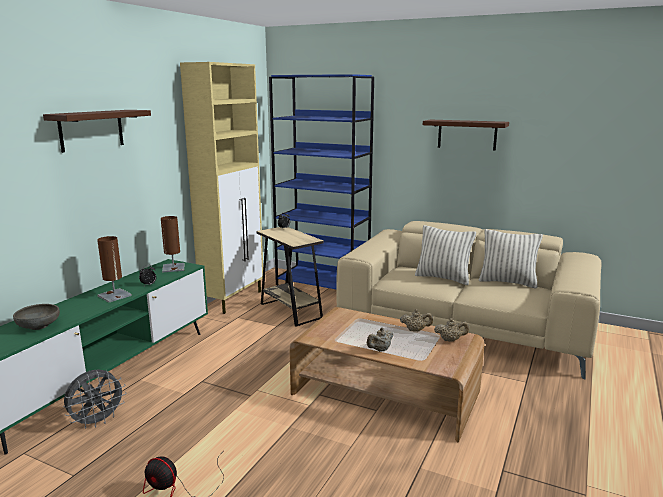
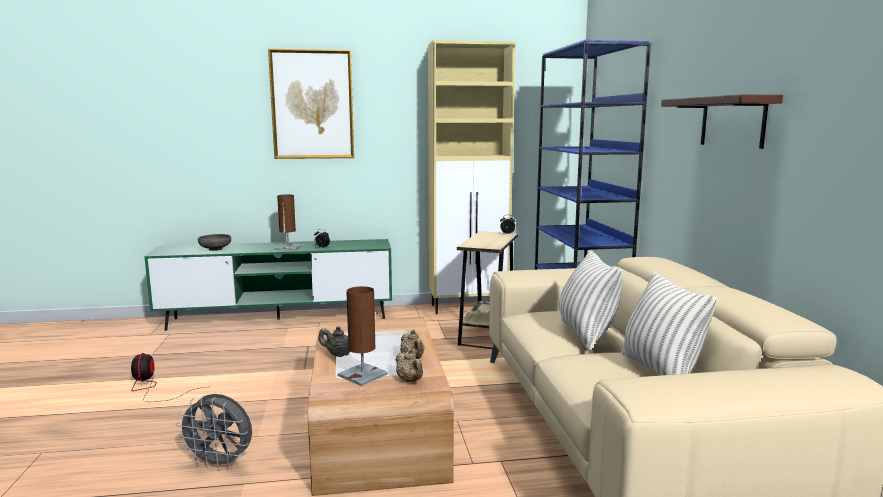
camera: 55 degrees right, 5 degrees down
shelf [43,110,151,153] -> picture [268,49,354,159]
grey fan [63,369,127,428] -> grey fan moved to [175,394,252,471]
brown table lamp [161,216,185,273] -> brown table lamp moved to [338,286,388,386]

